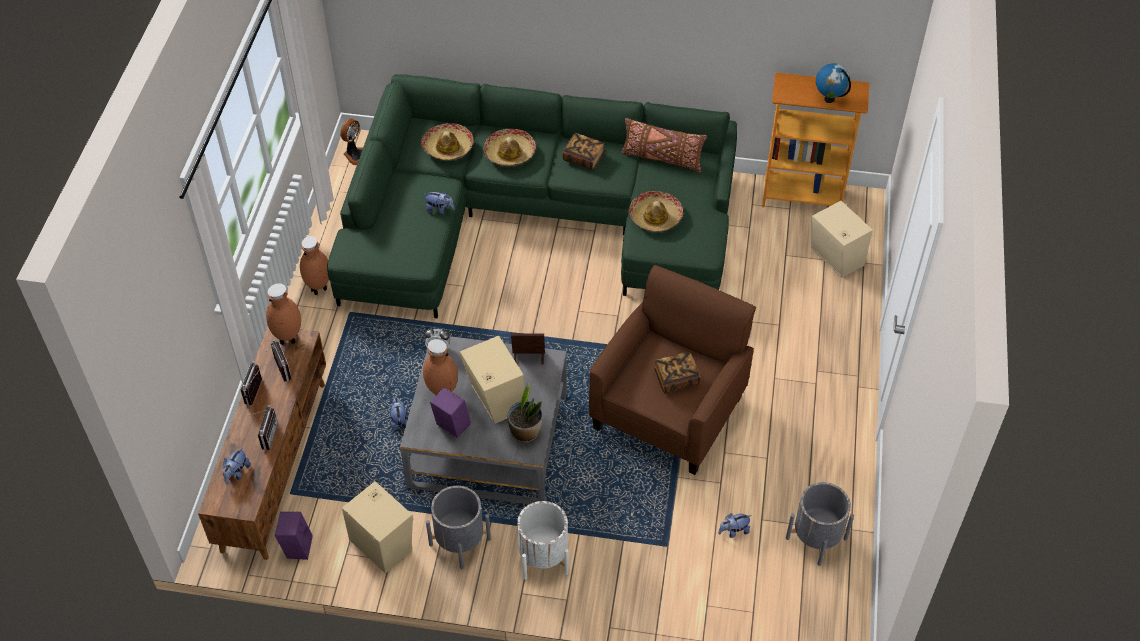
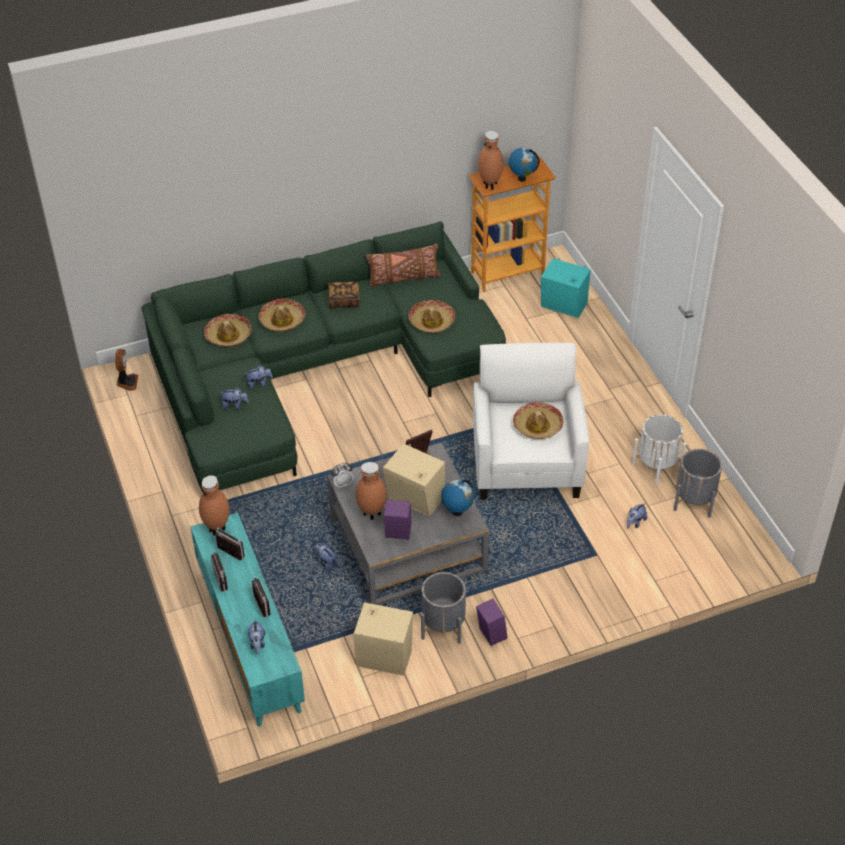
camera: 30 degrees left, 5 degrees down
brown tv stand [198,326,326,560] -> turquoise tv stand [190,513,305,727]
purple speaker [275,512,313,560] -> purple speaker moved to [476,599,508,646]
brown vase [300,236,329,295] -> brown vase moved to [478,131,504,190]
potted plant [508,382,543,443] -> globe [441,480,474,516]
white planter [517,501,569,580] -> white planter moved to [632,414,686,484]
brown armchair [589,265,756,475] -> white armchair [473,343,589,500]
book [654,352,701,393] -> hat [513,402,563,439]
beige speaker [811,201,873,278] -> turquoise speaker [541,258,591,318]
none -> plush toy [220,387,249,409]

